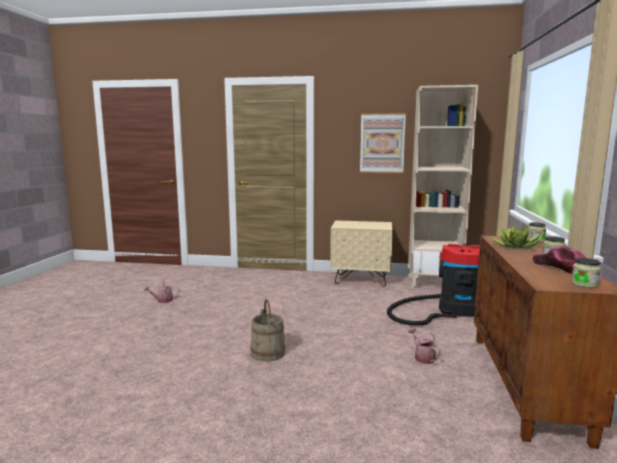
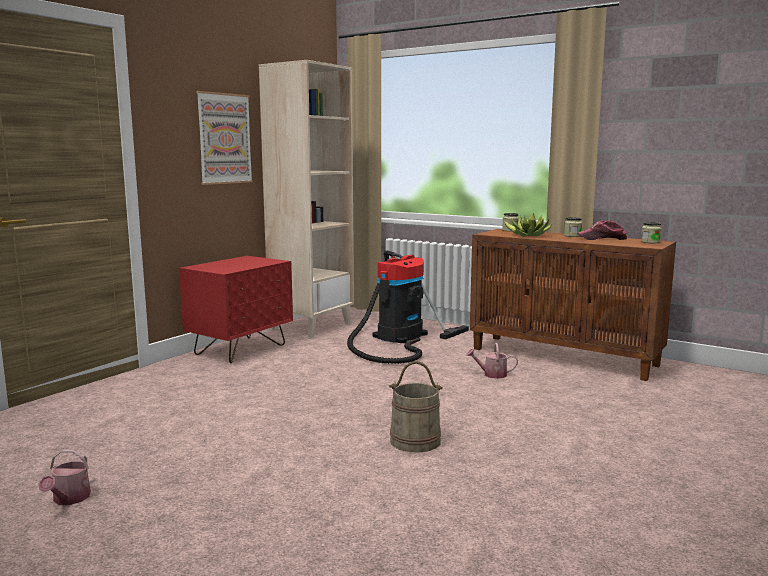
camera: 65 degrees left, 0 degrees up
beige nightstand [330,220,393,286] -> red nightstand [179,256,293,363]

